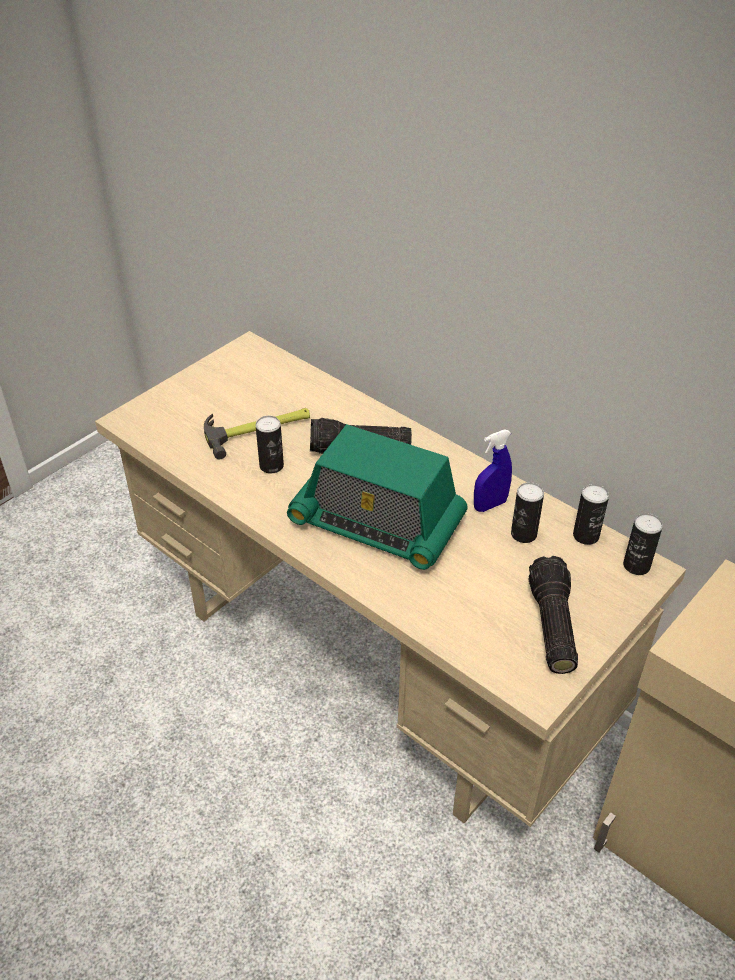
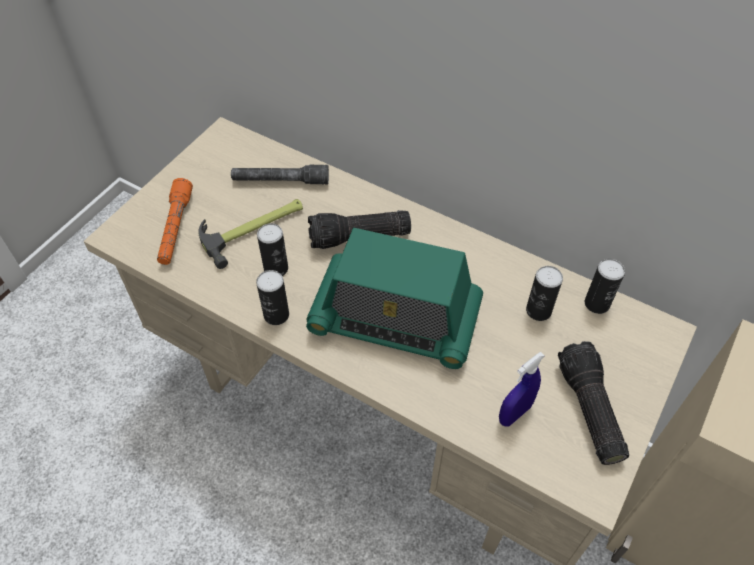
camera: 10 degrees left, 10 degrees up
blue spray bottle [474,429,512,512] -> blue spray bottle moved to [499,352,545,427]
can [623,513,663,575] -> can moved to [256,270,289,325]
none -> orange flashlight [157,178,193,265]
none -> grey flashlight [231,165,329,184]

